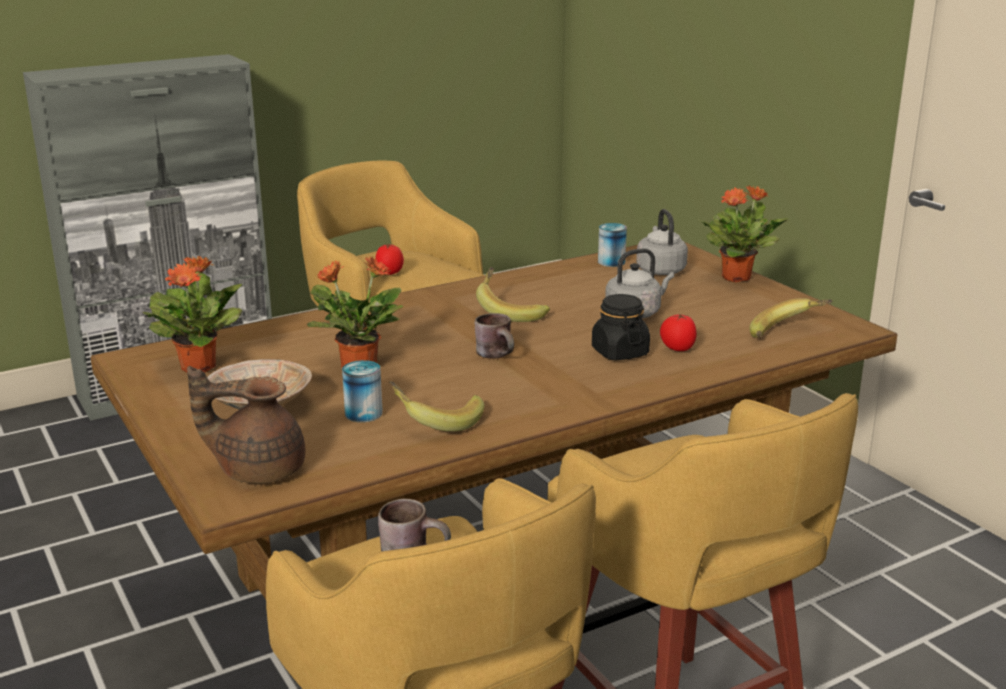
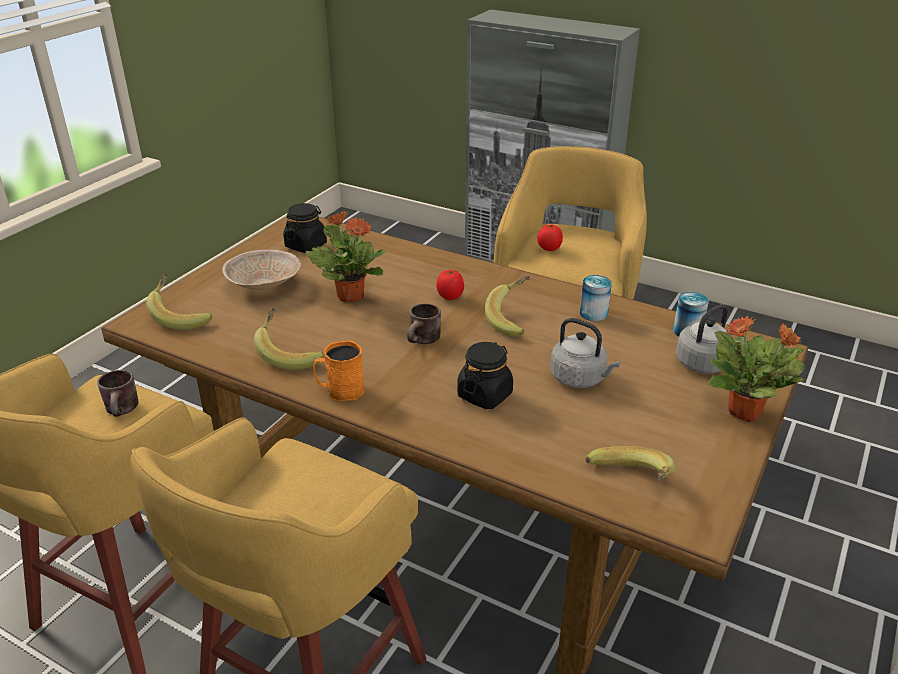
camera: 60 degrees right, 10 degrees up
potted plant [142,256,242,372] -> black jar [283,203,327,253]
brown teapot [187,366,305,484] -> banana [146,273,212,330]
can [342,360,383,422] -> can moved to [580,275,612,321]
tomato [660,314,697,351] -> tomato moved to [436,270,464,300]
none -> orange mug [314,341,364,401]

